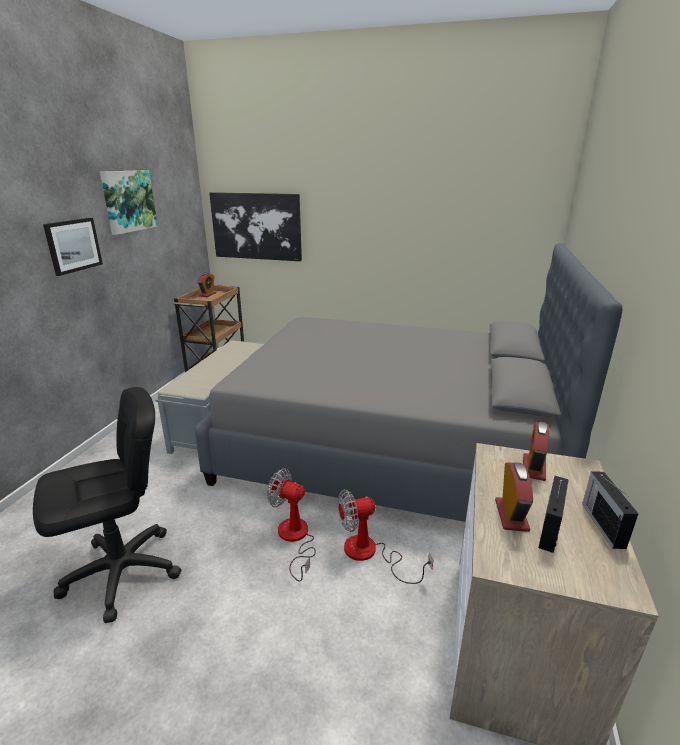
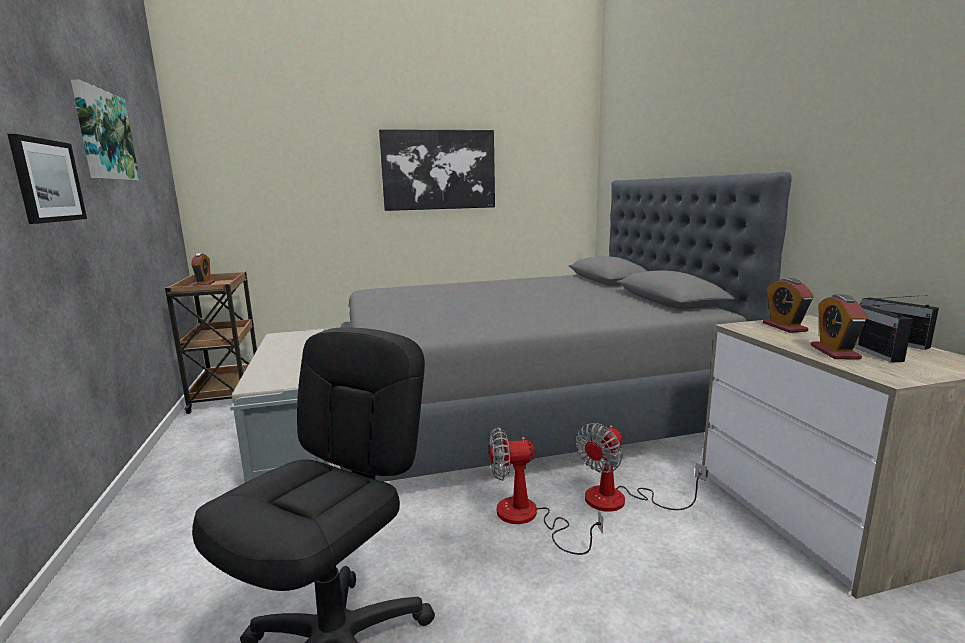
camera: 30 degrees left, 10 degrees down
picture [209,192,302,261] -> picture moved to [379,129,495,211]
alarm clock [495,462,533,532] -> alarm clock turned 150 degrees counterclockwise [811,295,867,360]

